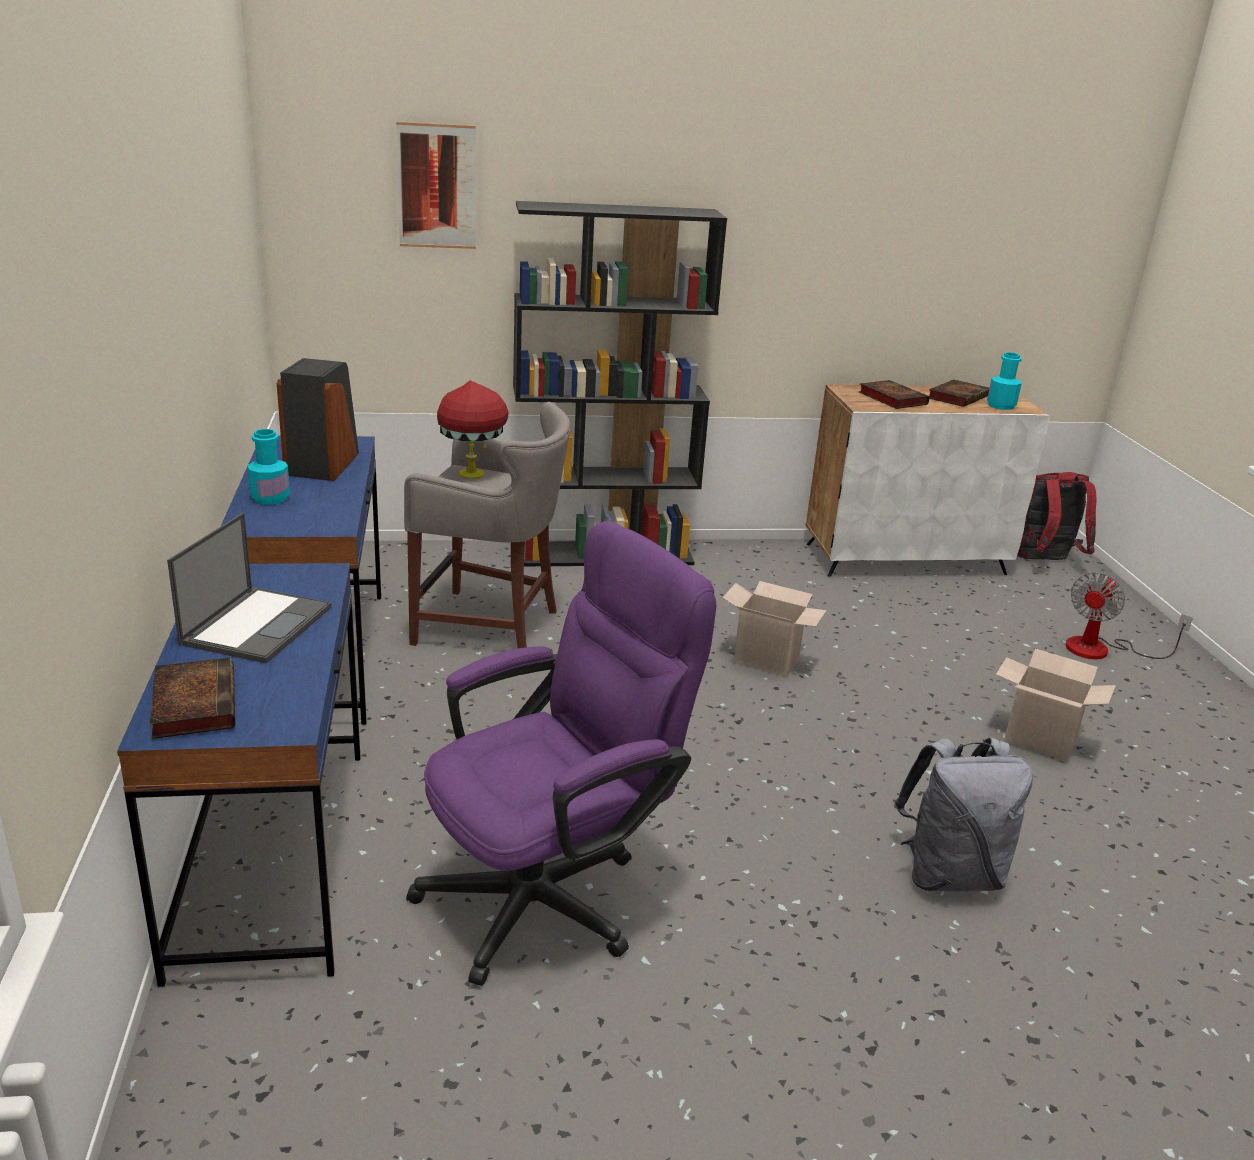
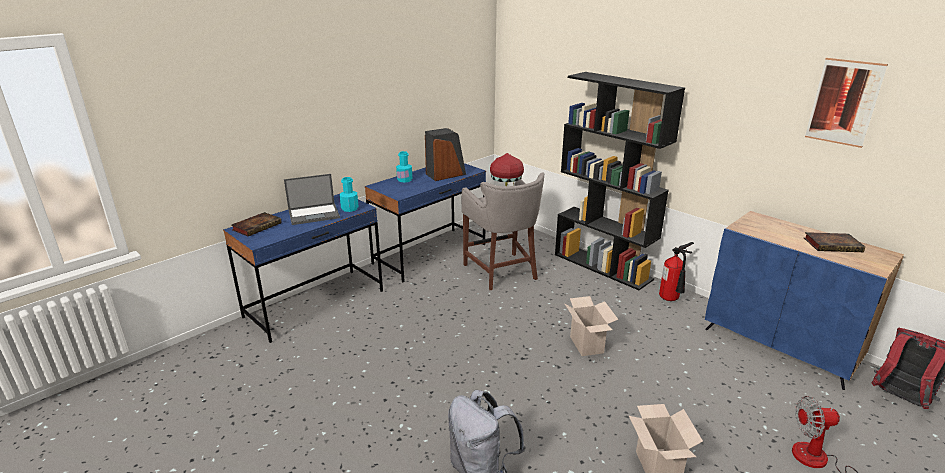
camera: 55 degrees right, 0 degrees up
picture [396,122,476,249] -> picture moved to [805,58,888,148]
purple office chair [406,521,716,986] -> none
white cabinet [806,385,1050,577] -> blue cabinet [705,211,904,390]
book [858,380,929,409] -> none
turquoise bottle [987,352,1022,410] -> turquoise bottle moved to [340,177,358,212]
none -> fire extinguisher [659,242,694,301]

